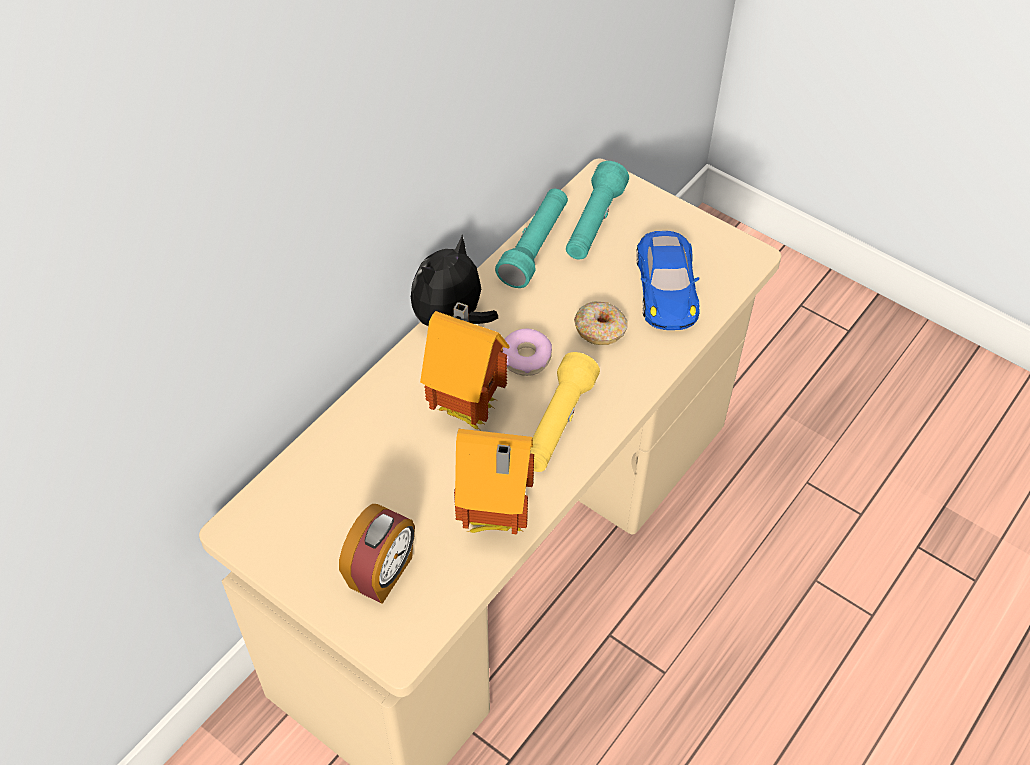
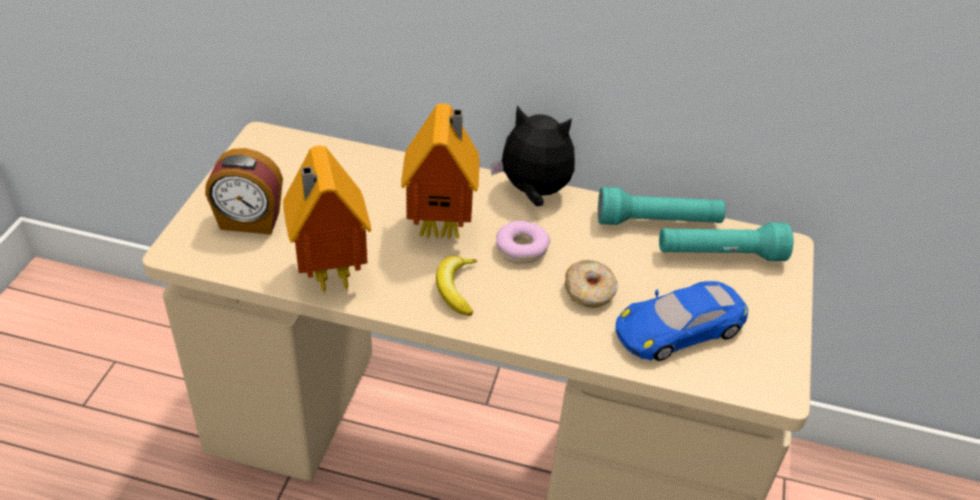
camera: 65 degrees right, 10 degrees down
yellow flashlight [530,352,600,472] -> banana [436,256,477,316]

